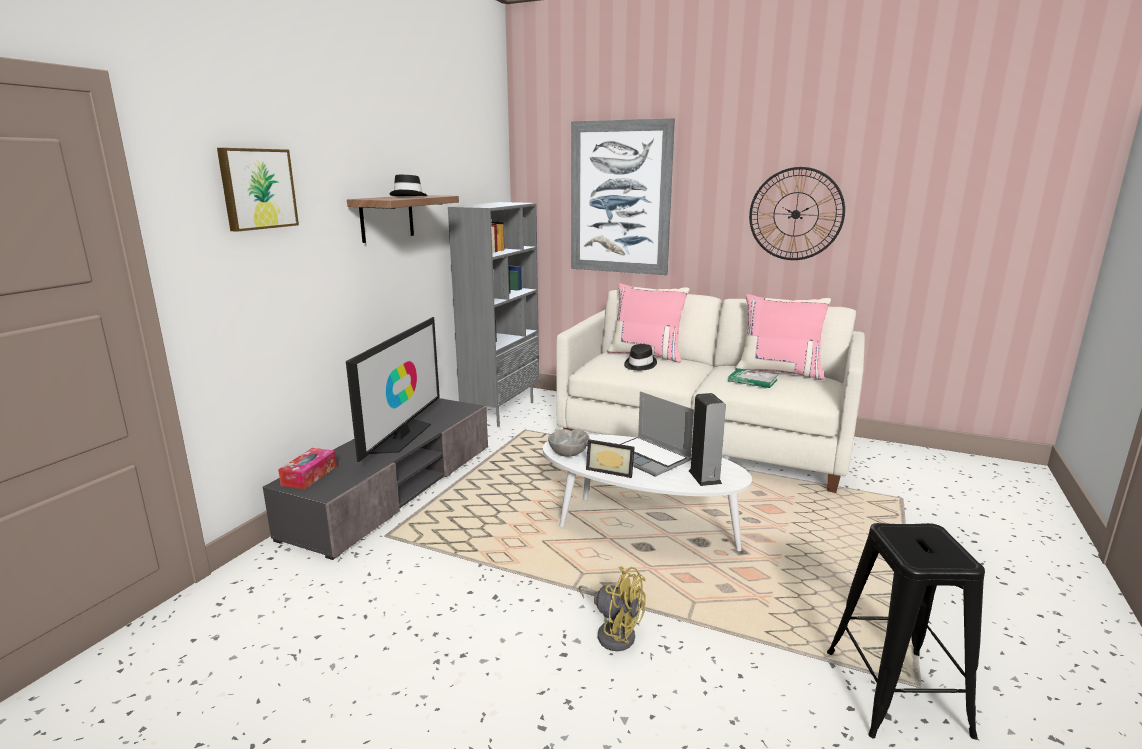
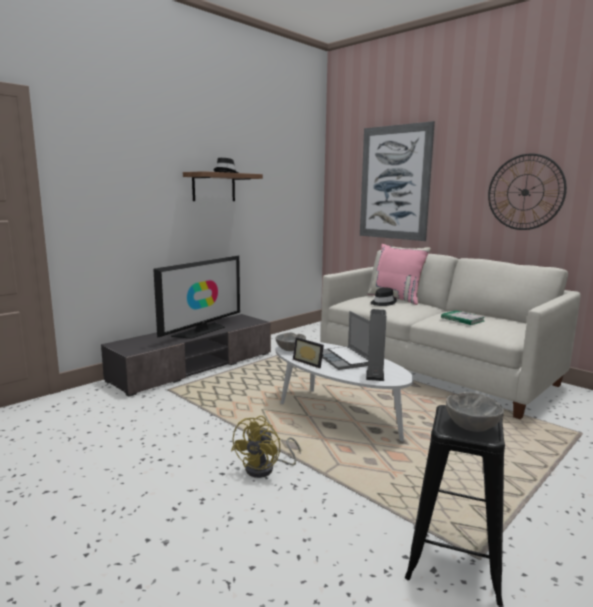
camera: 20 degrees right, 5 degrees down
picture [217,148,299,232] -> none
tissue box [278,448,337,489] -> none
grey bookcase [448,202,539,427] -> none
yellow fan [579,566,646,651] -> yellow fan turned 60 degrees clockwise [231,416,301,478]
pink pillow [735,294,831,380] -> none
none -> grey bowl [446,392,504,432]

